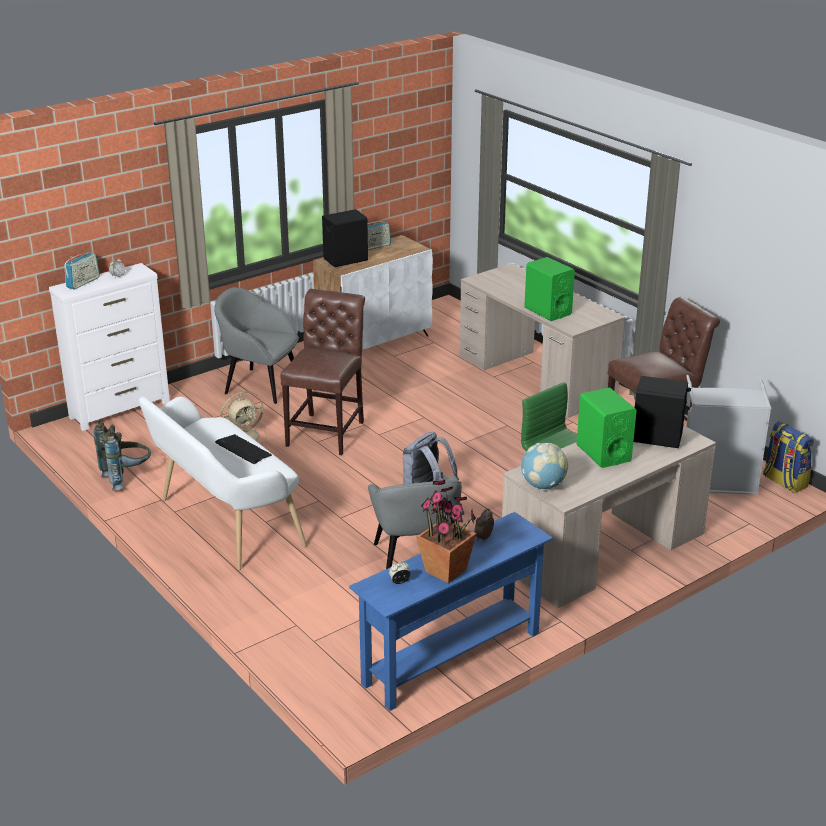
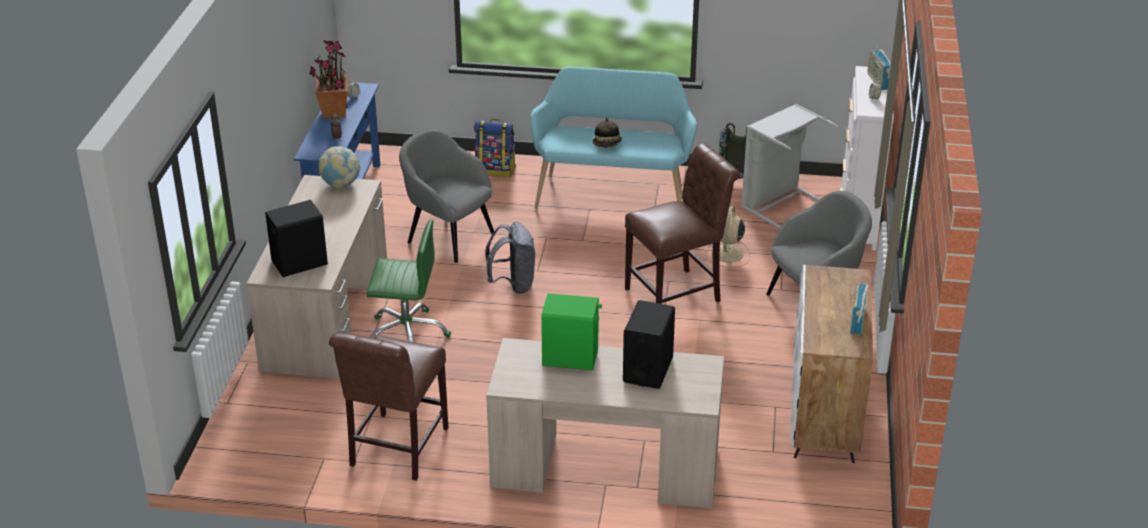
camera: 135 degrees right, 5 degrees up
white bench [139,396,307,570] -> turquoise bench [530,67,697,209]
keyboard [215,434,272,464] -> hat [592,118,622,148]
brown chair [280,289,365,455] -> brown chair turned 90 degrees counterclockwise [625,143,740,304]
black speaker [322,209,368,267] -> black speaker moved to [623,300,675,389]
green speaker [577,387,637,468] -> none
grey laundry basket [686,375,771,495] -> grey laundry basket moved to [741,104,839,228]
backpack [763,421,814,493] -> backpack moved to [474,119,516,177]

